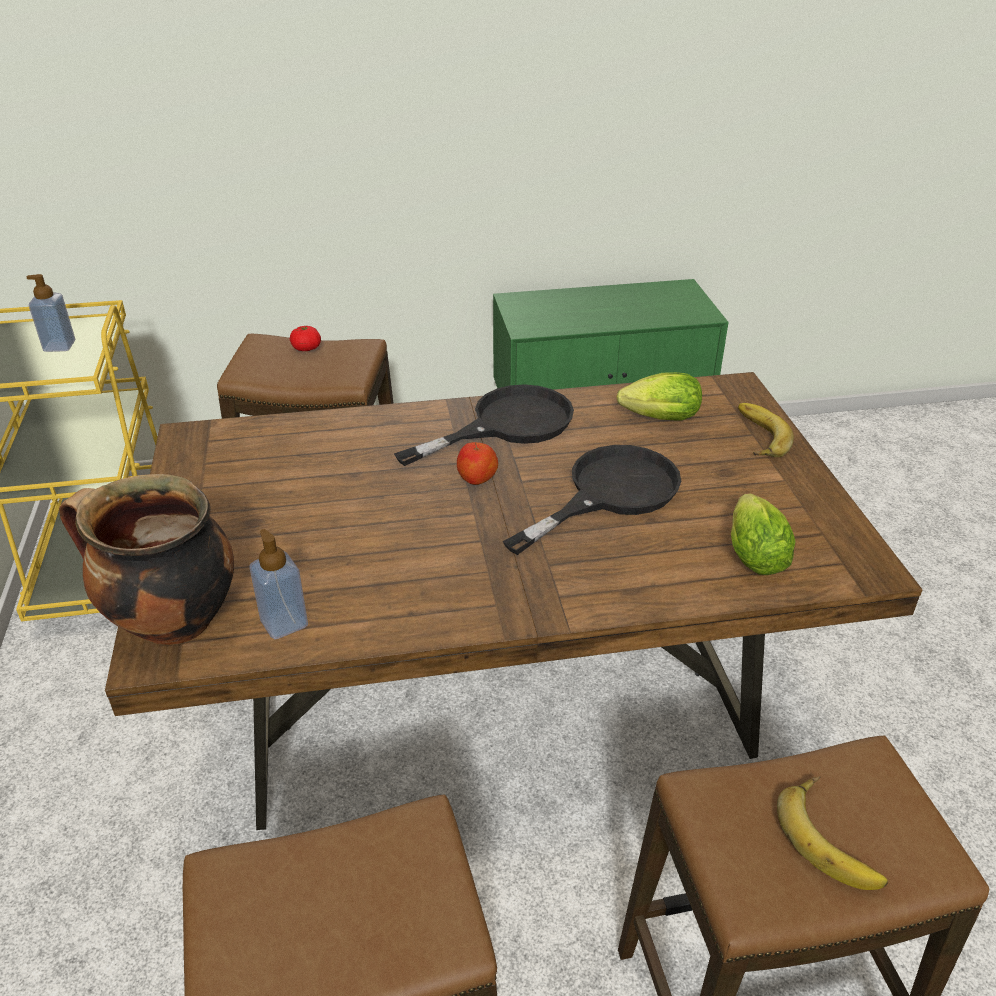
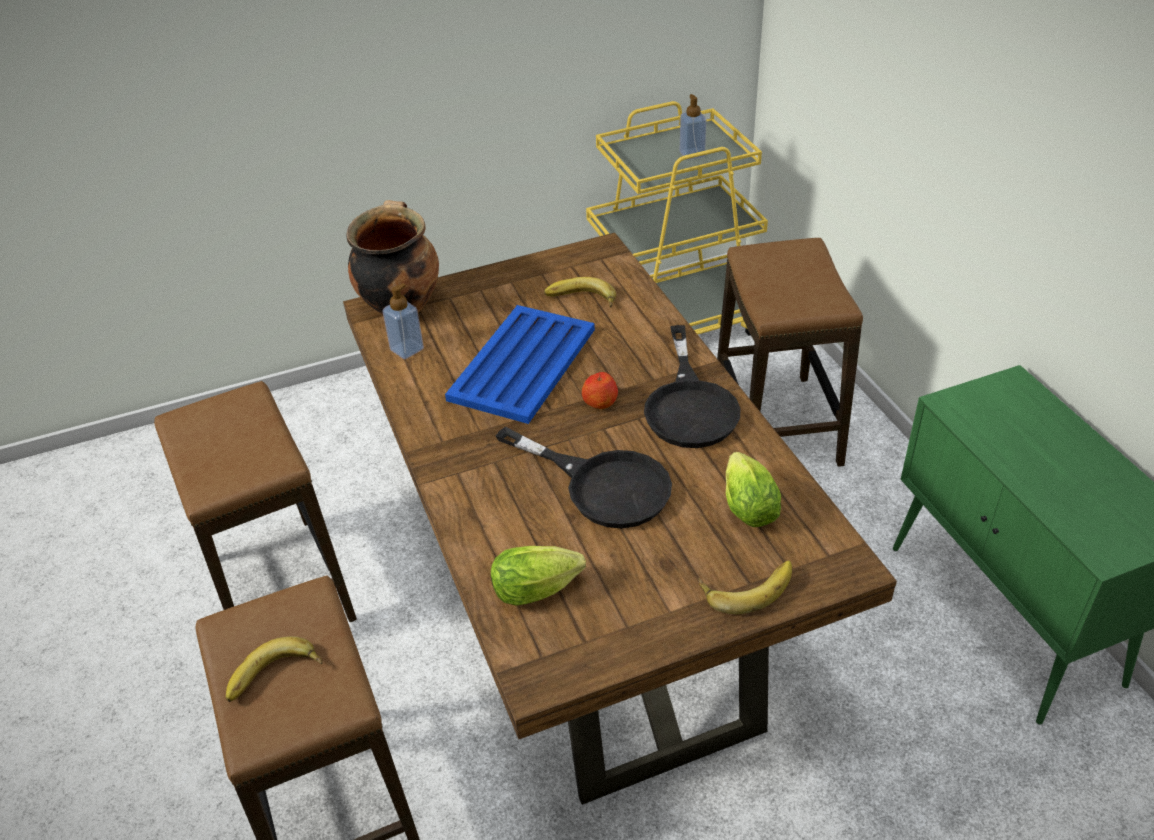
camera: 80 degrees right, 5 degrees up
tomato [290,326,321,351] -> none
black frying pan [394,384,574,466] -> black frying pan turned 45 degrees clockwise [644,325,740,448]
none -> blue tray [445,305,595,424]
none -> banana [544,277,616,308]

